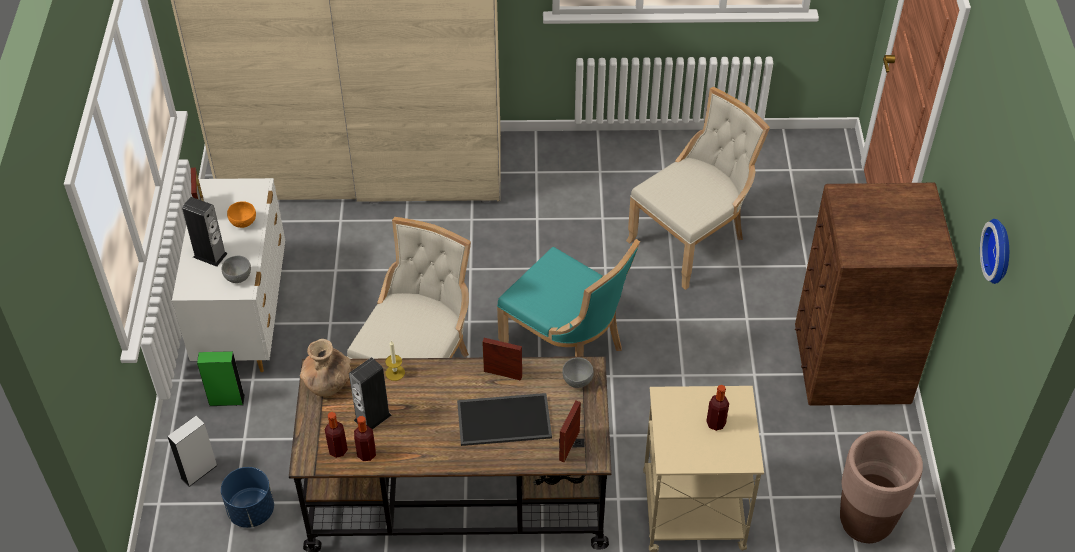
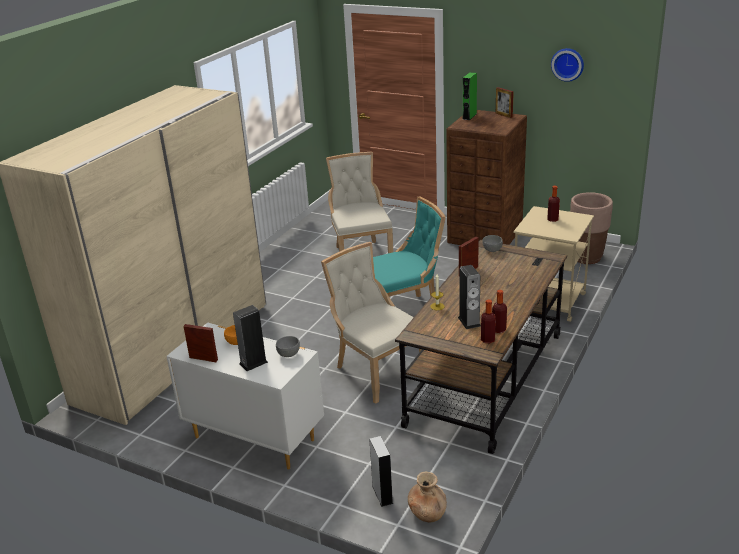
camera: 60 degrees left, 20 degrees down
green speaker [197,351,245,406] -> green speaker moved to [462,72,477,120]
blue planter [221,467,274,528] -> none
brown vase [300,339,351,397] -> brown vase moved to [408,472,447,522]
tray [457,393,552,446] -> none
picture frame [559,400,581,462] -> picture frame moved to [496,87,514,118]

